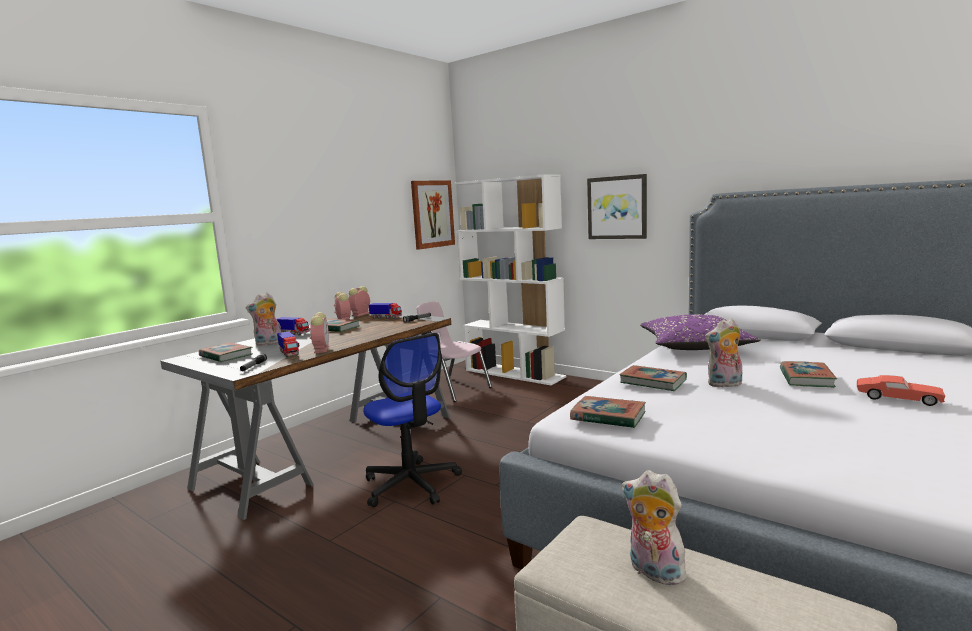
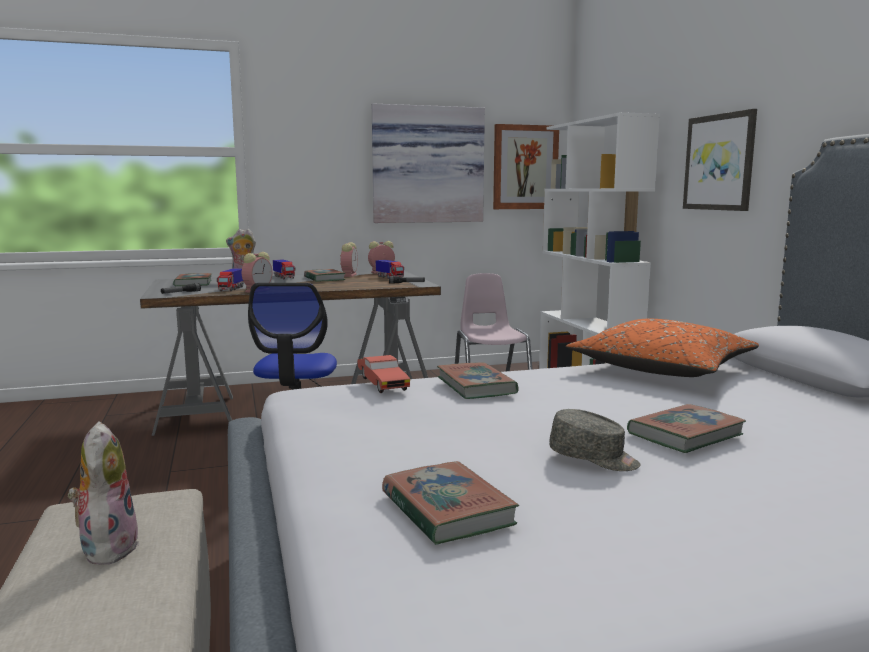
camera: 35 degrees right, 0 degrees up
book [570,396,646,428] -> book moved to [382,461,519,545]
purple pillow [640,315,761,350] -> orange pillow [566,319,759,377]
plush toy [705,318,742,388] -> none
red toy car [857,375,945,406] -> red toy car moved to [357,355,410,393]
none -> picture [372,104,485,223]
none -> grey cap [549,409,641,471]

